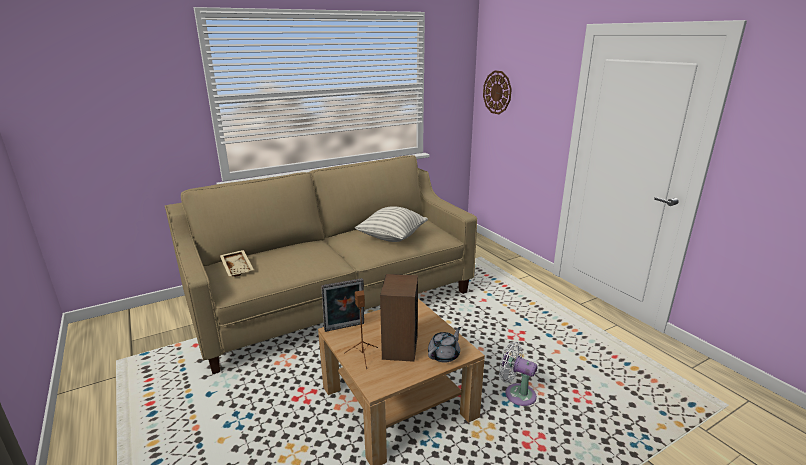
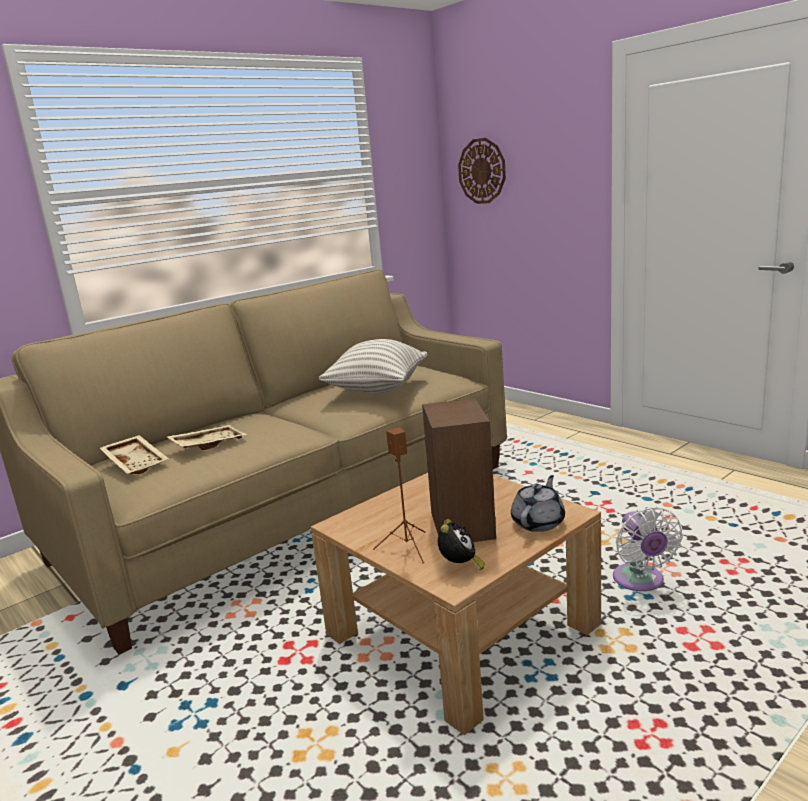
camera: 10 degrees left, 5 degrees down
picture frame [321,278,364,332] -> none
white fan [499,342,538,406] -> white fan turned 120 degrees counterclockwise [613,507,683,591]
none -> beige tray [166,425,247,450]
none -> alarm clock [438,519,485,571]

